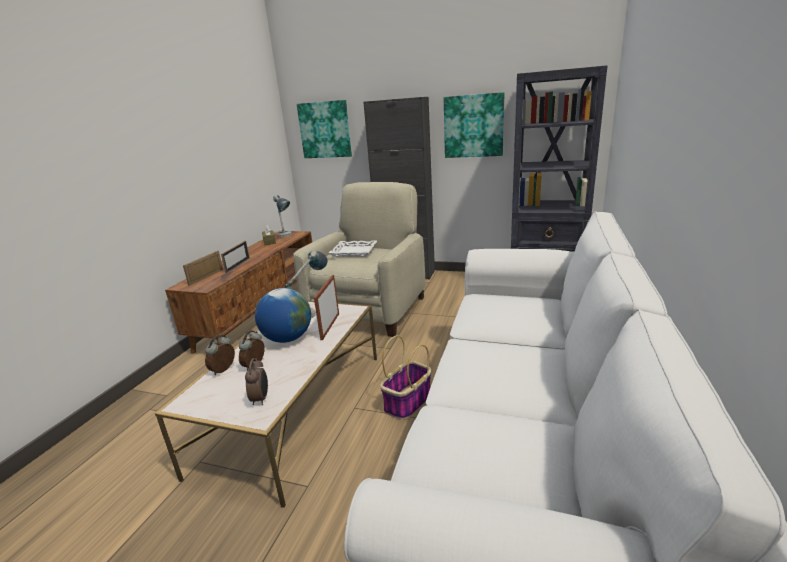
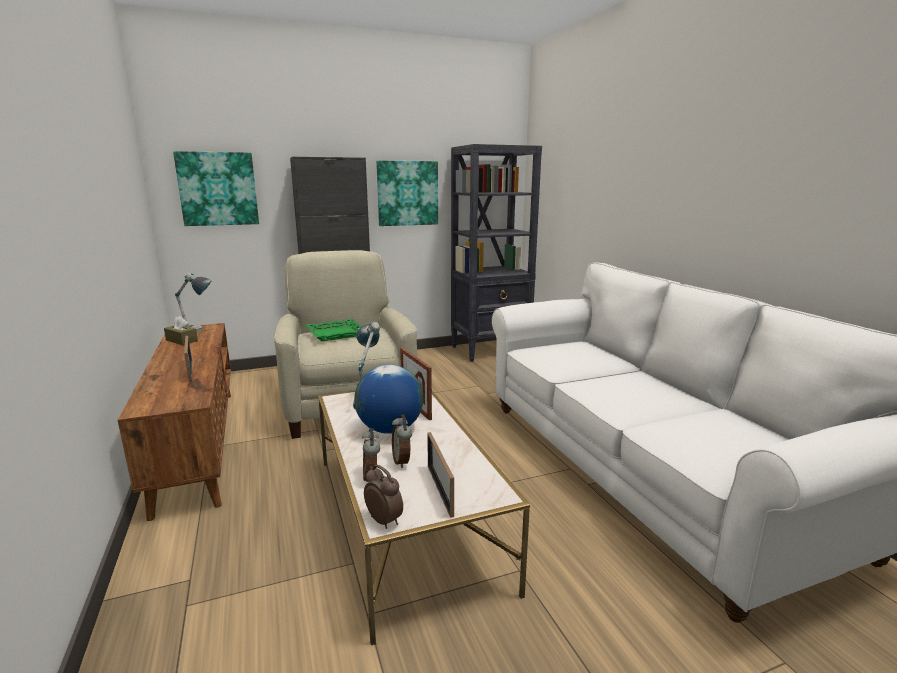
camera: 40 degrees left, 5 degrees down
picture frame [183,251,223,286] -> picture frame moved to [427,432,454,518]
alarm clock [245,358,268,405] -> alarm clock moved to [364,465,403,529]
white tray [329,241,377,257] -> green tray [305,319,362,341]
basket [380,336,431,420] -> none

